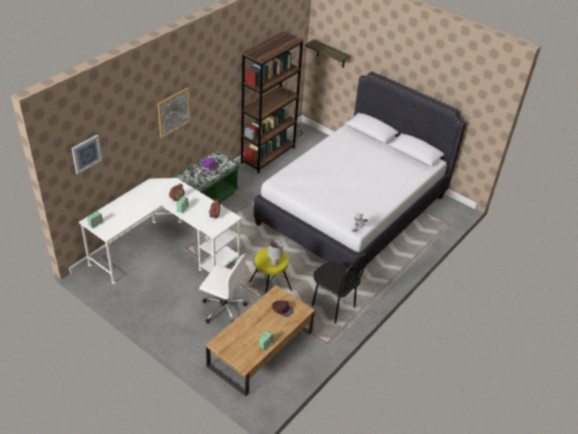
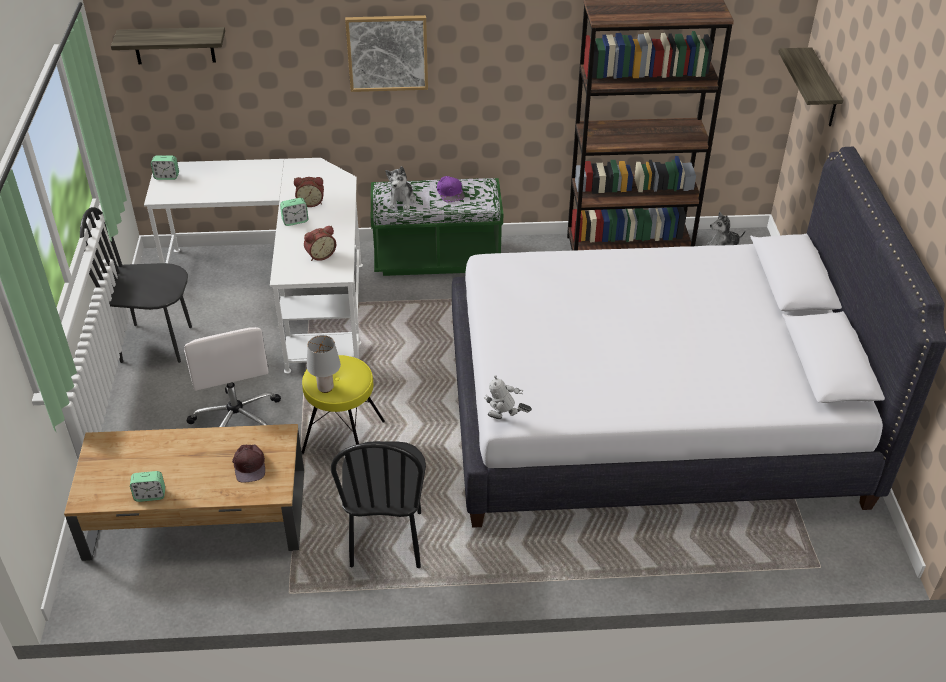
camera: 50 degrees right, 0 degrees up
picture [72,135,102,174] -> shelf [111,27,225,64]
none -> black chair [80,207,192,363]

